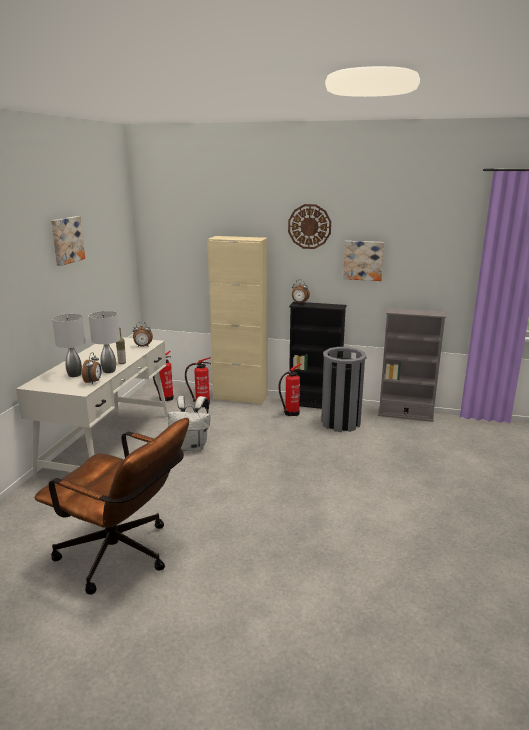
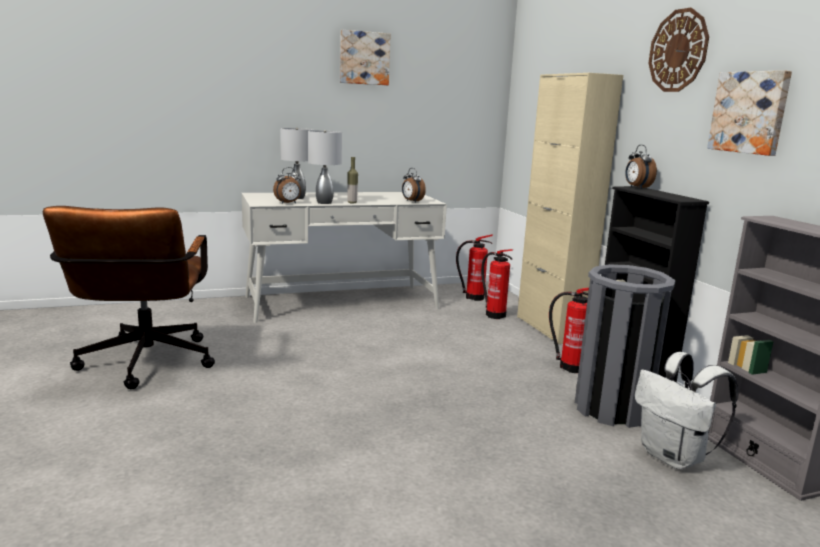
camera: 55 degrees right, 5 degrees down
white backpack [168,396,210,451] -> white backpack moved to [635,352,738,469]

